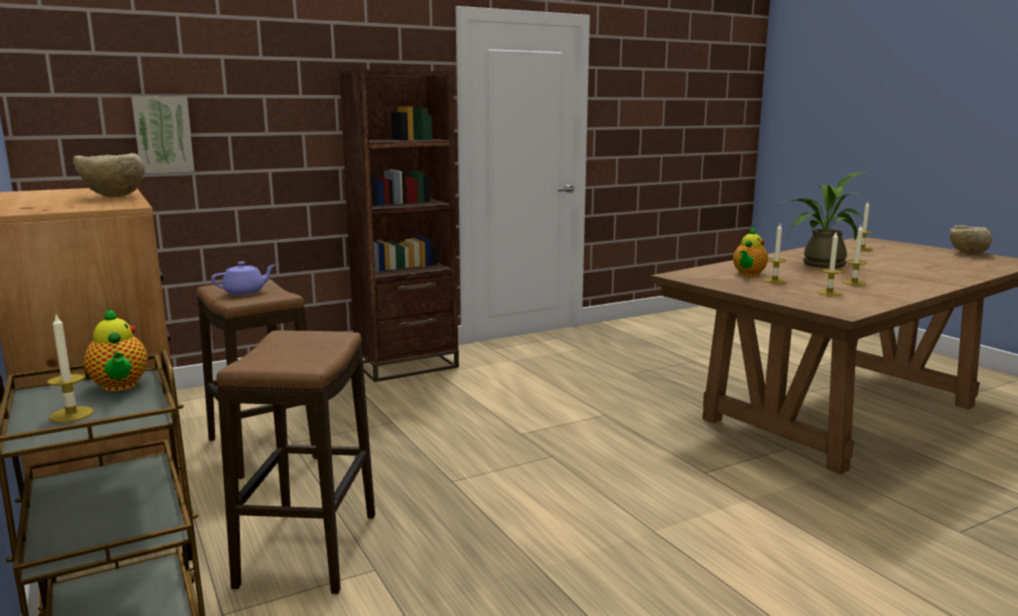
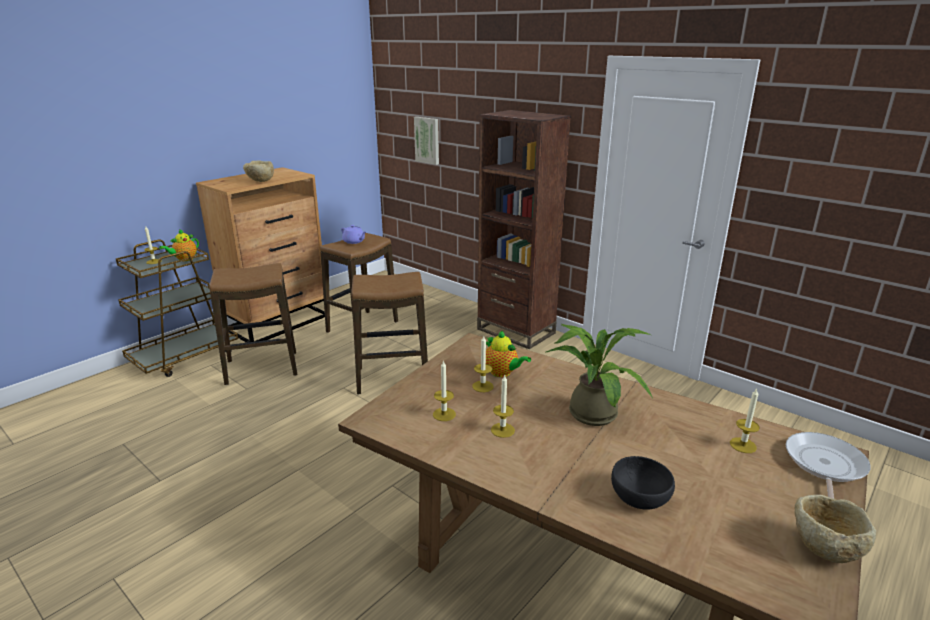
camera: 70 degrees right, 10 degrees up
teapot [733,227,768,276] -> teapot turned 150 degrees counterclockwise [486,331,531,377]
none -> stool [351,272,428,394]
none -> black bowl [611,456,675,510]
none -> frying pan [786,432,871,498]

